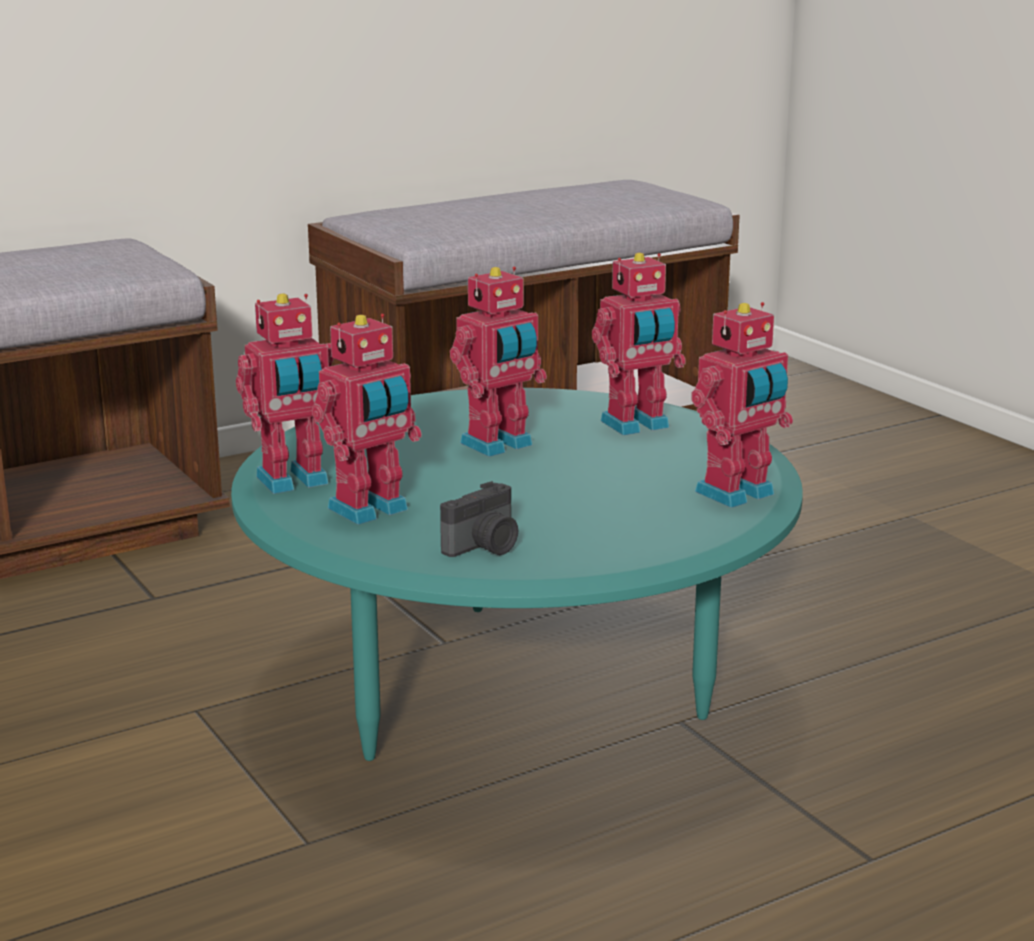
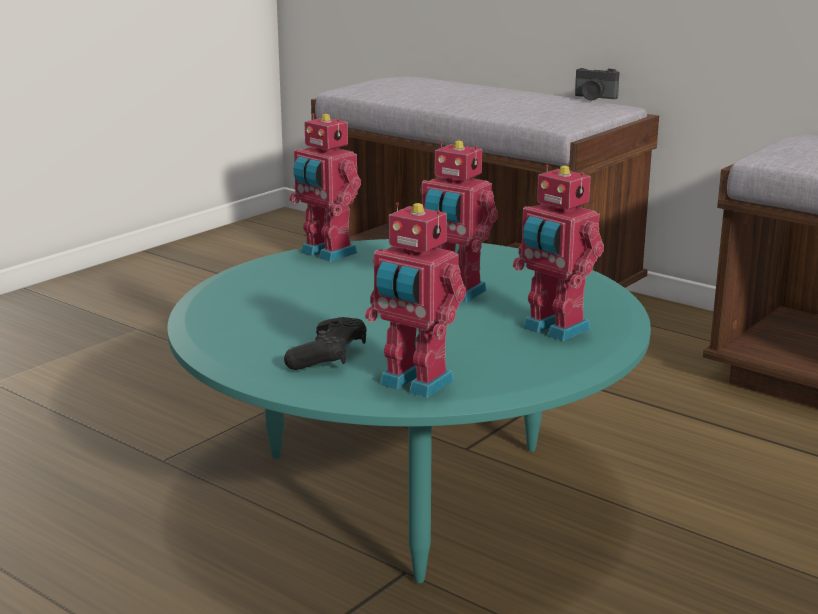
camera: 70 degrees right, 0 degrees up
toy robot [312,314,422,525] -> none
camera [440,481,518,557] -> camera moved to [575,68,620,100]
none -> black game controller [284,317,366,370]

